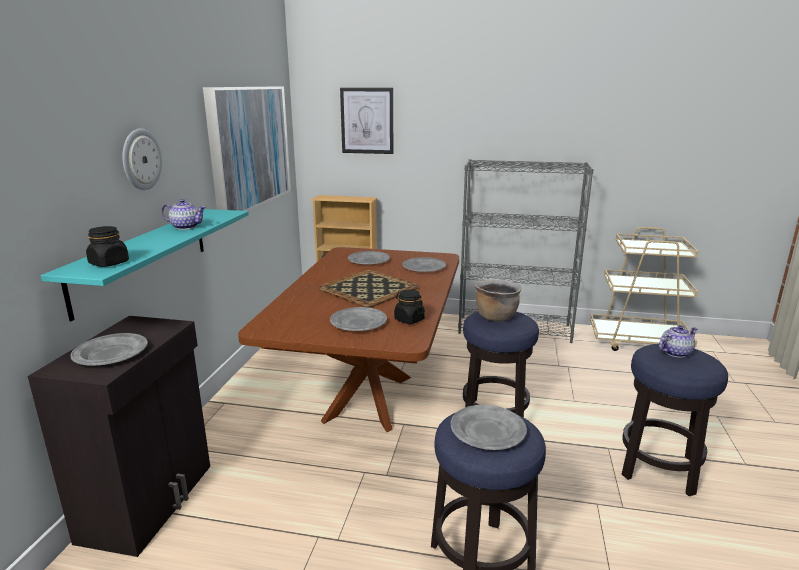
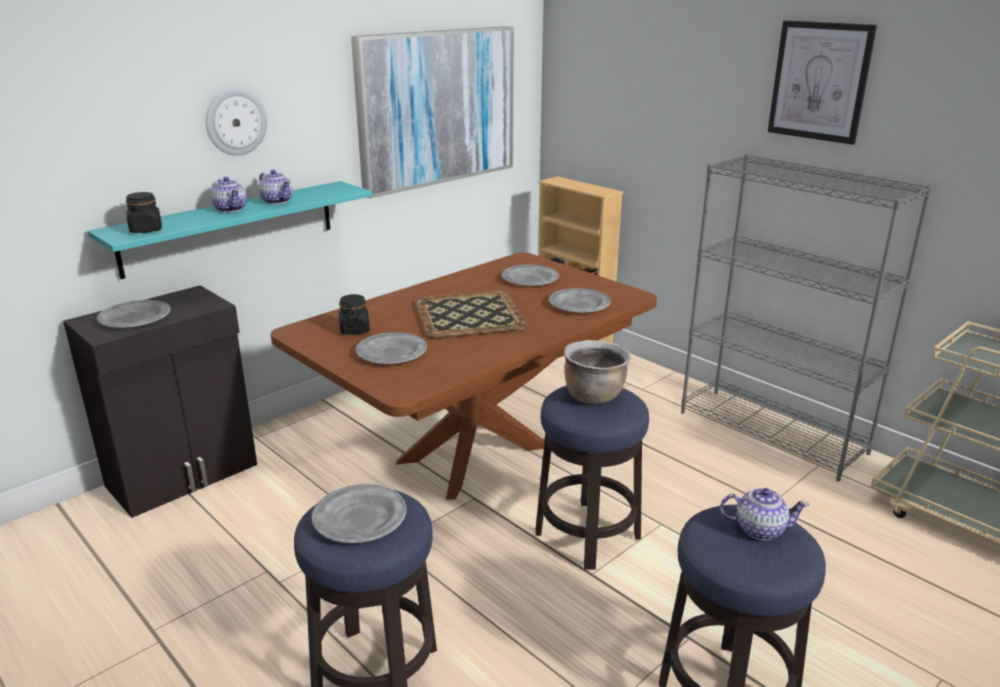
camera: 35 degrees right, 5 degrees up
picture [340,88,393,154] -> picture moved to [768,20,877,145]
black jar [394,290,425,324] -> black jar moved to [339,294,370,335]
none -> teapot [211,177,247,212]

